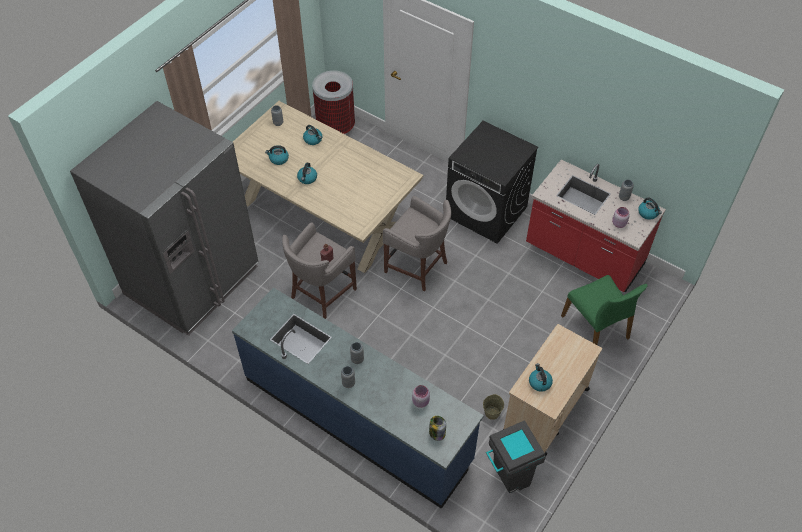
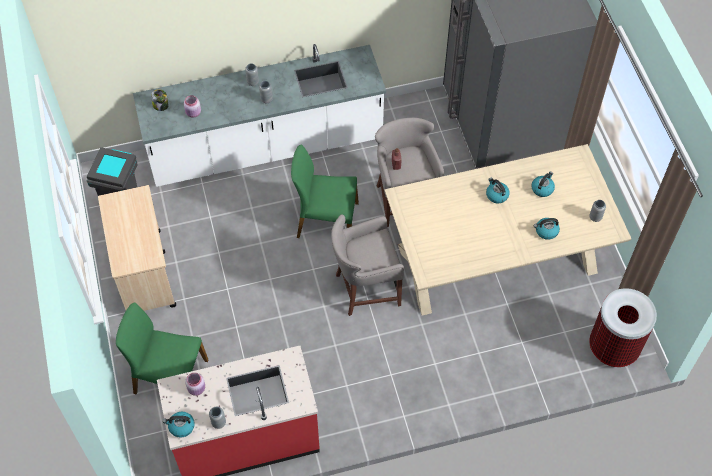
camera: 130 degrees right, 5 degrees up
blue counter [232,287,484,509] -> white counter [133,44,386,187]
black washing machine [446,121,538,244] -> none
beige bucket [483,394,504,420] -> none
kettle [529,363,553,392] -> none
none -> green chair [291,144,359,238]

